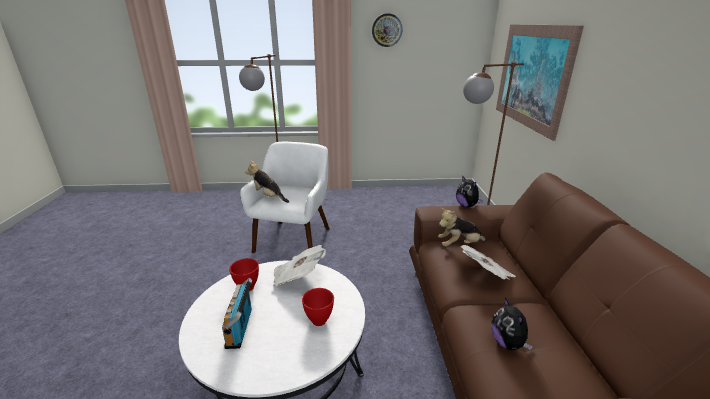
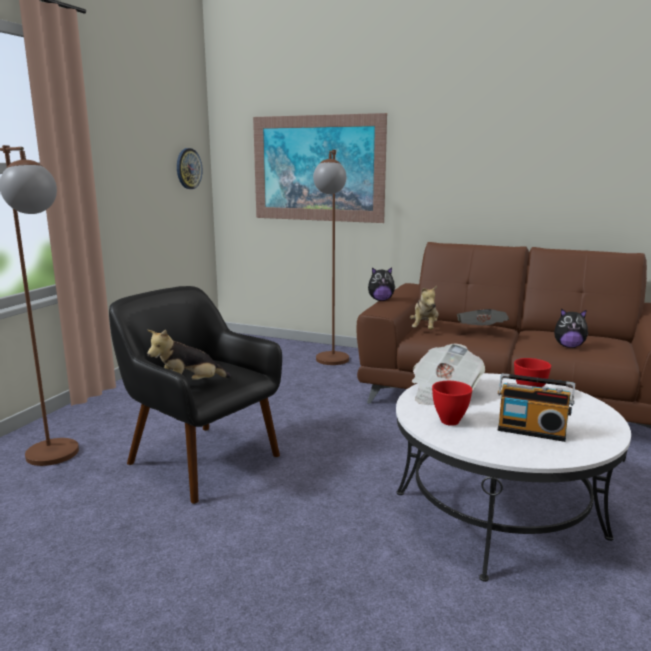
camera: 65 degrees left, 10 degrees down
white armchair [240,142,330,253] -> black armchair [109,286,282,504]
wall clock [372,13,402,47] -> wall clock moved to [177,148,202,189]

